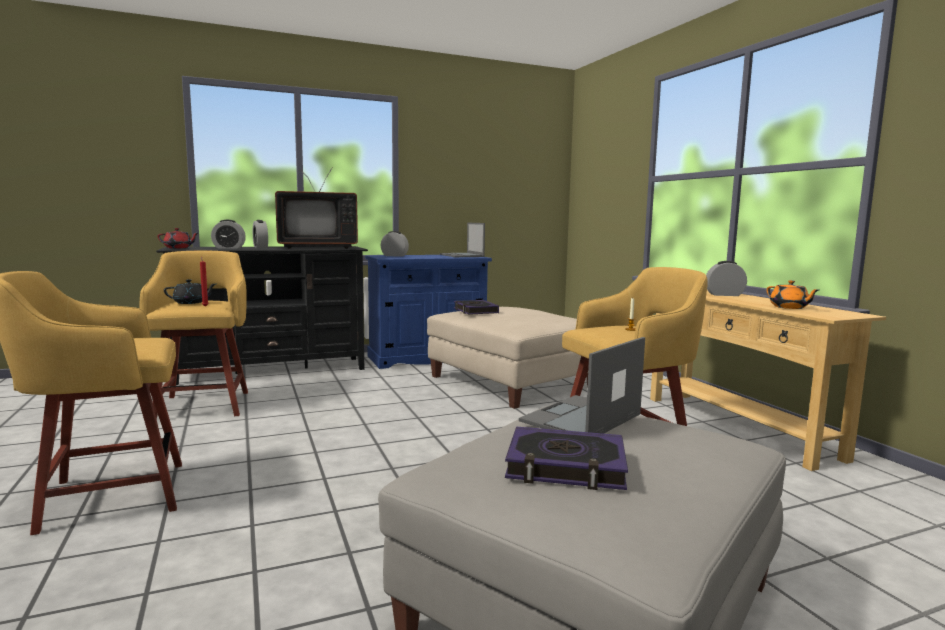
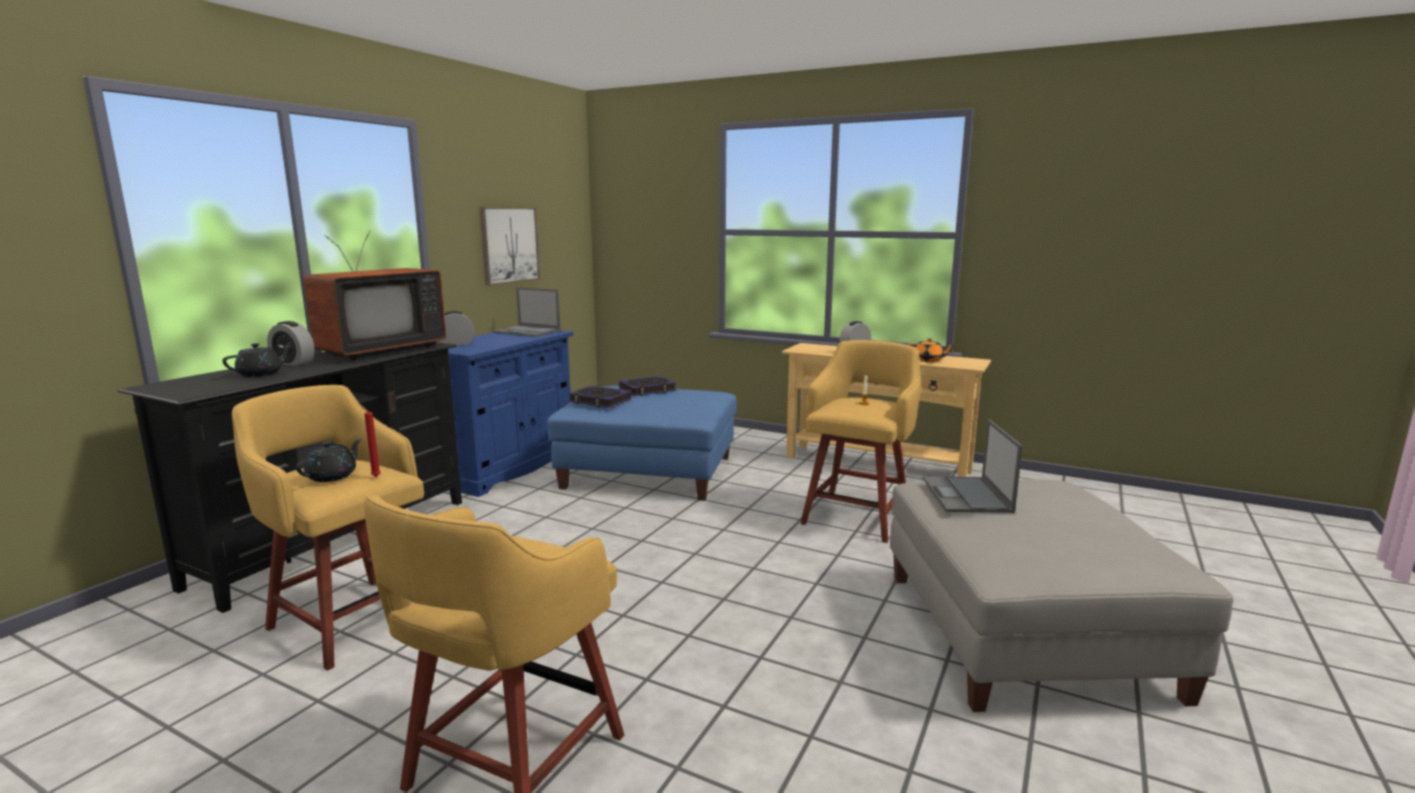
camera: 40 degrees left, 5 degrees up
red teapot [158,228,198,248] -> none
alarm clock [211,220,246,249] -> black teapot [222,343,293,377]
beige ottoman [427,307,588,409] -> blue ottoman [547,386,737,501]
book [505,427,628,490] -> book moved to [619,376,676,396]
none -> picture [479,207,540,286]

